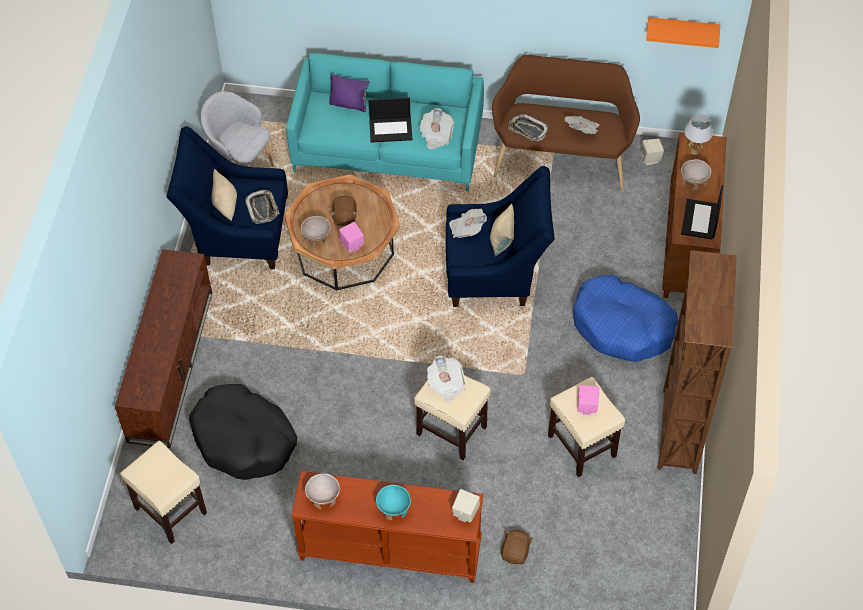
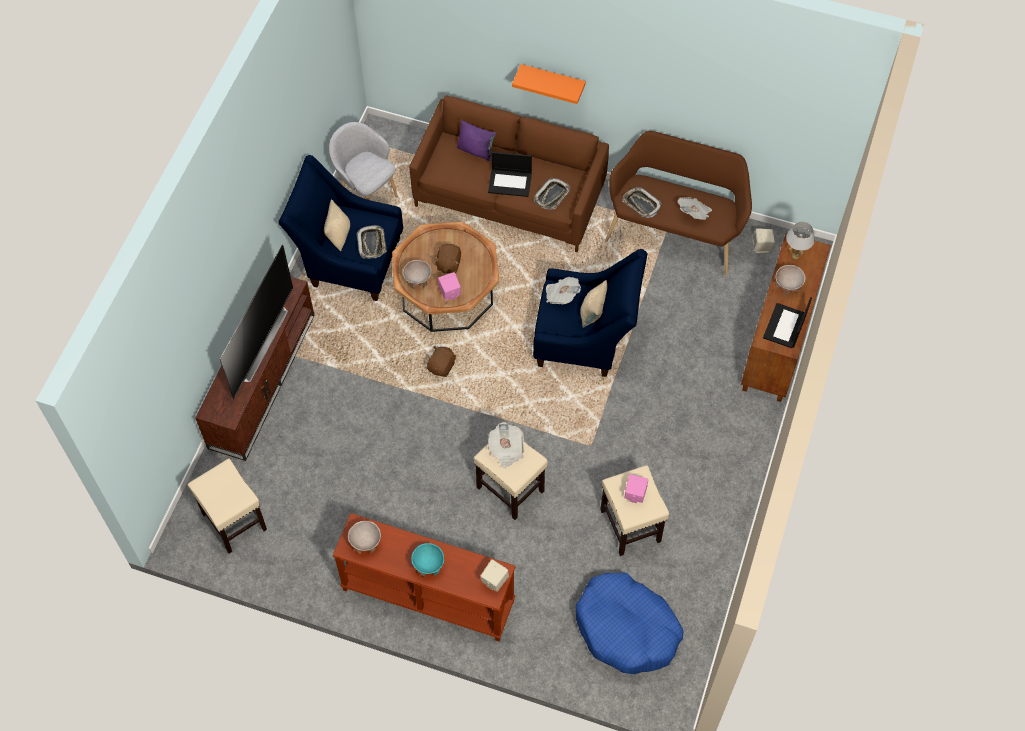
camera: 10 degrees right, 5 degrees up
black dog bed [189,384,297,480] -> none
turquoise sofa [286,53,484,191] -> brown sofa [409,96,609,252]
newspaper [419,108,454,149] -> tray [534,178,570,209]
brown plush toy [501,530,533,564] -> brown plush toy moved to [427,346,456,377]
blue dog bed [573,275,678,362] -> blue dog bed moved to [576,573,683,674]
orange shelf [646,17,720,48] -> orange shelf moved to [512,64,586,104]
brown bookcase [657,250,737,474] -> none
none -> television [220,245,293,399]

